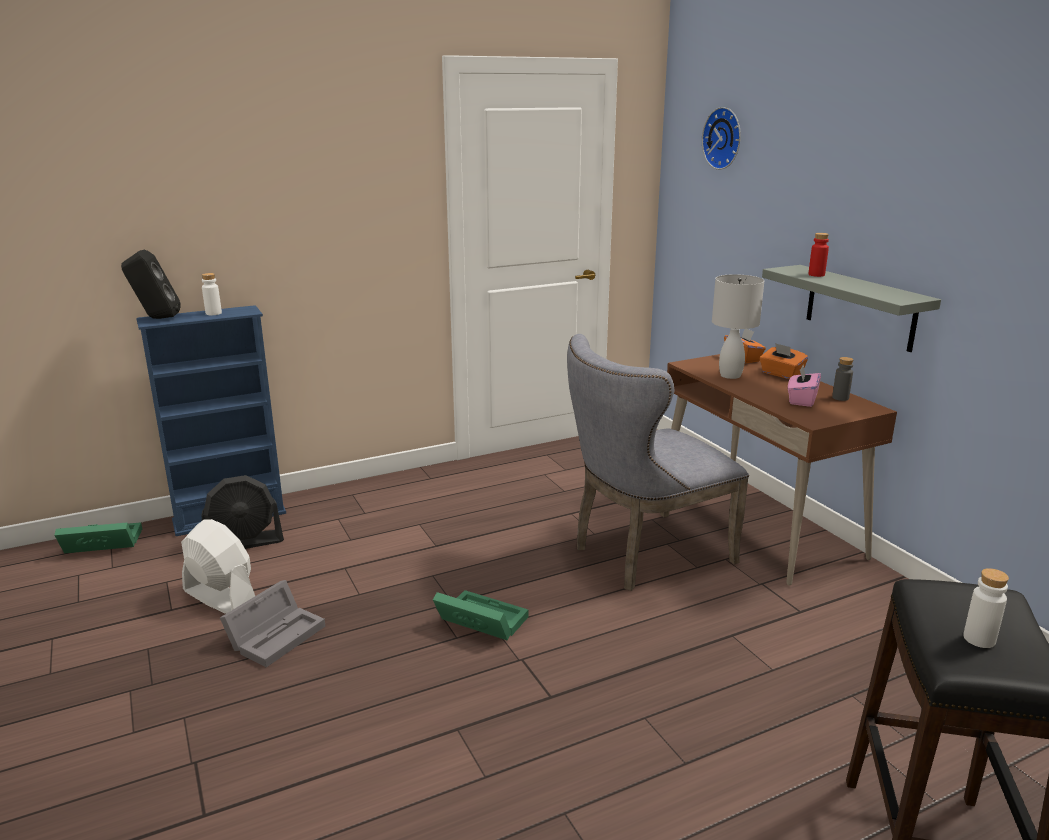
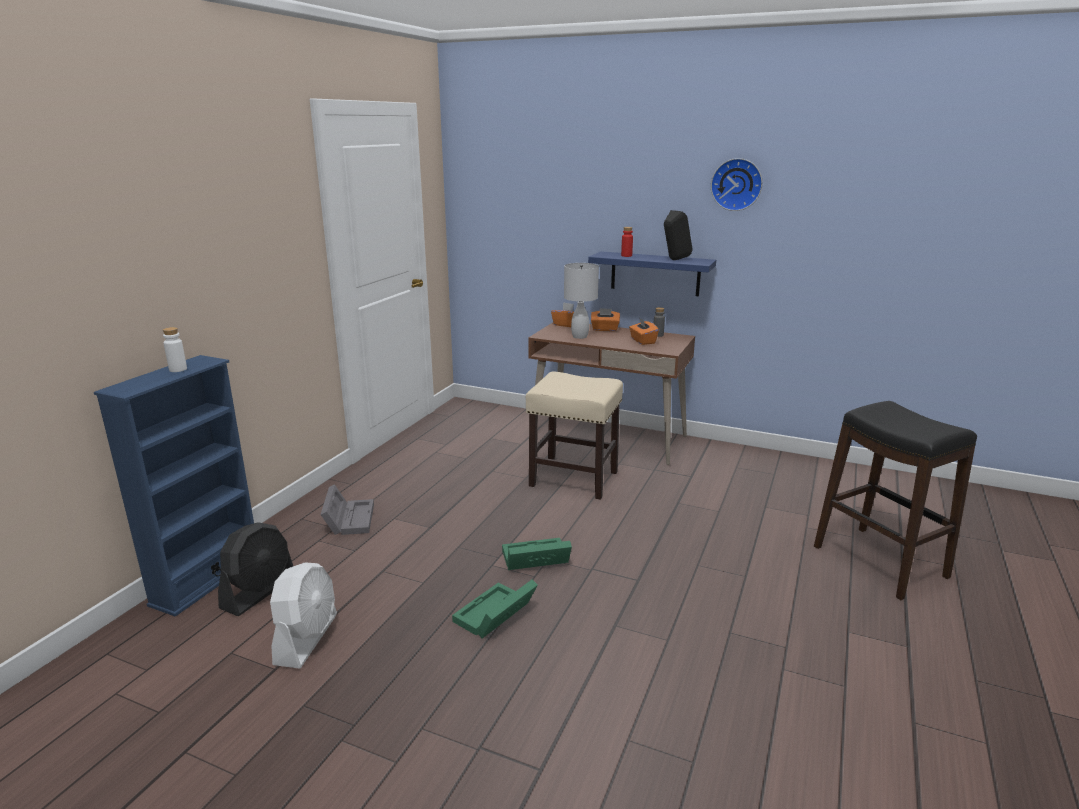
camera: 40 degrees left, 0 degrees up
green storage box [54,522,142,553] -> green storage box moved to [452,579,538,639]
black speaker [121,249,181,319] -> black speaker moved to [664,210,693,260]
white fan [181,519,255,614] -> white fan turned 105 degrees clockwise [270,562,337,668]
grey storage box [220,580,325,667] -> grey storage box moved to [320,484,374,535]
grey chair [567,334,749,591] -> beige stool [526,371,623,500]
wall clock [702,107,741,170] -> wall clock moved to [711,158,763,211]
grey shelf [762,265,941,352] -> blue shelf [588,251,716,297]
pink tissue box [788,366,821,407] -> orange tissue box [629,318,659,345]
white bottle [963,568,1009,648] -> none

